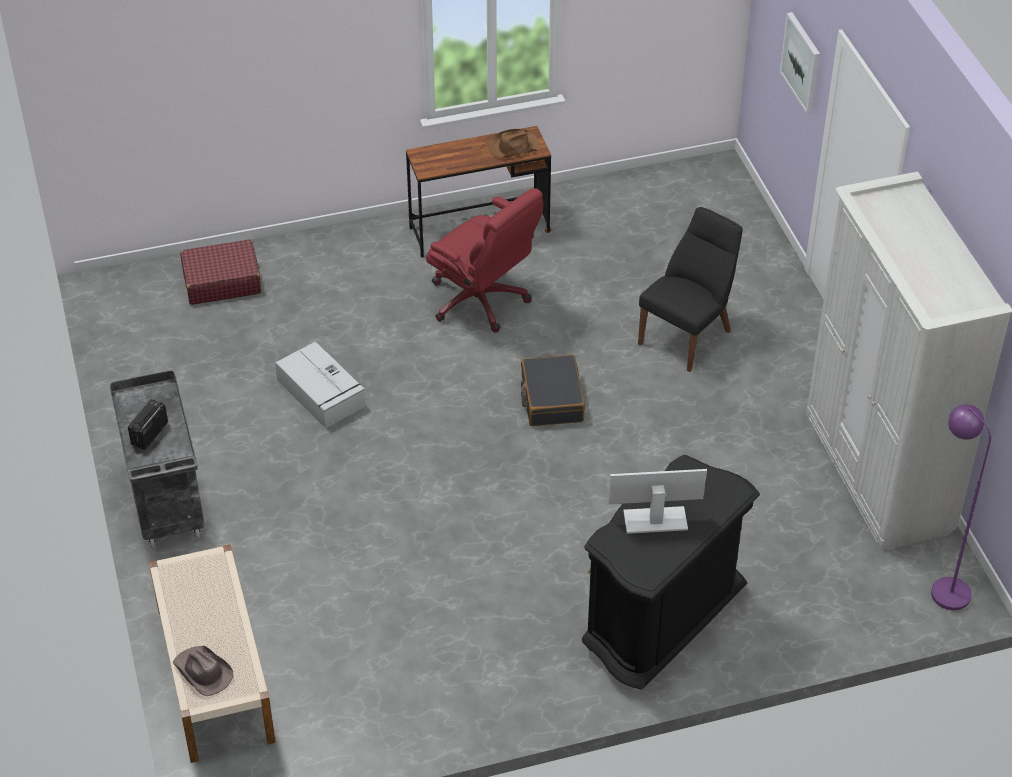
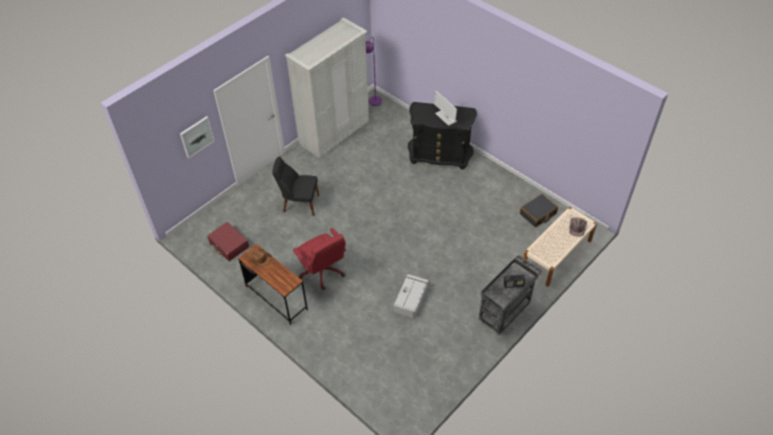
camera: 120 degrees left, 5 degrees up
red suitcase [180,239,261,305] -> red suitcase moved to [207,222,249,261]
red office chair [426,188,543,333] -> red office chair turned 135 degrees clockwise [293,228,346,290]
black suitcase [521,355,585,426] -> black suitcase moved to [520,194,558,227]

